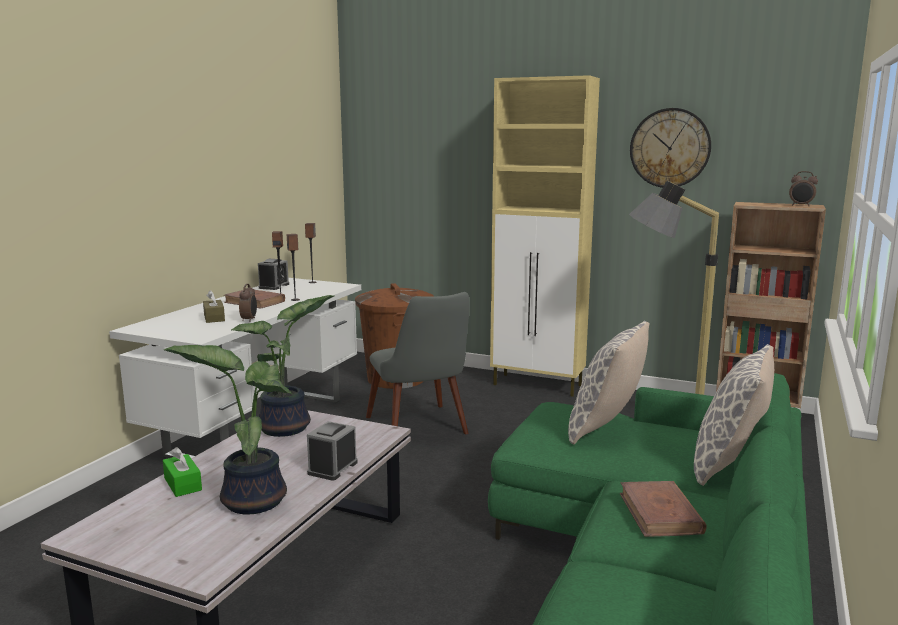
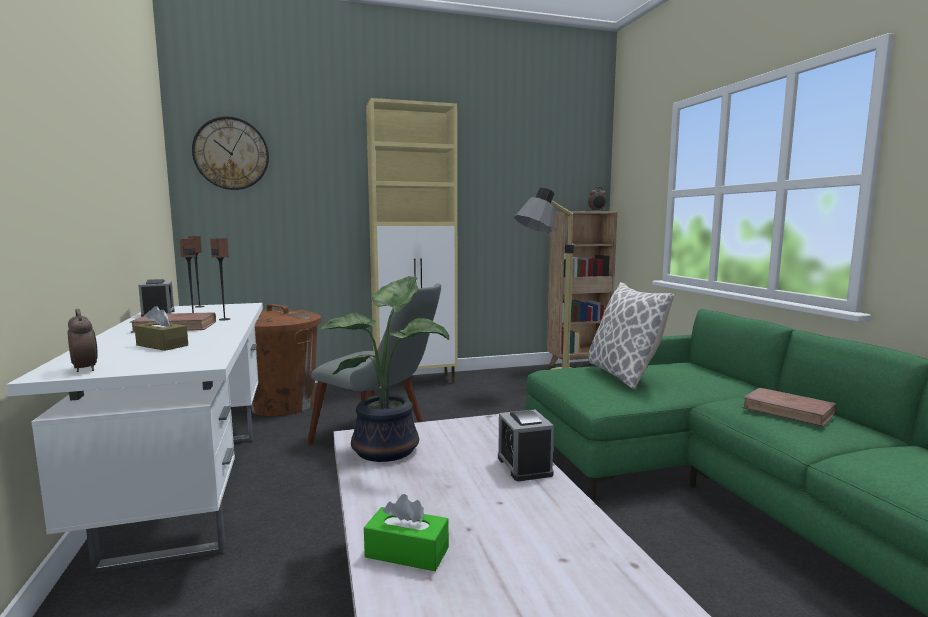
camera: 40 degrees left, 5 degrees down
potted plant [164,345,292,514] -> none
alarm clock [239,284,257,322] -> alarm clock moved to [67,309,98,372]
wall clock [630,108,711,188] -> wall clock moved to [192,117,269,190]
pillow [694,344,774,486] -> none

